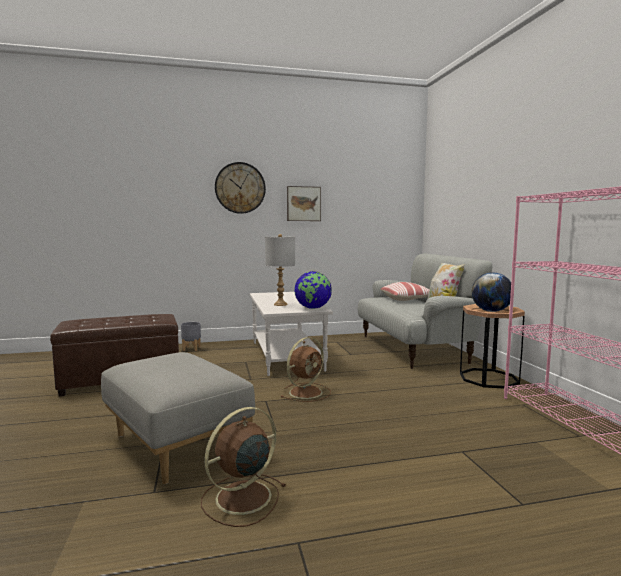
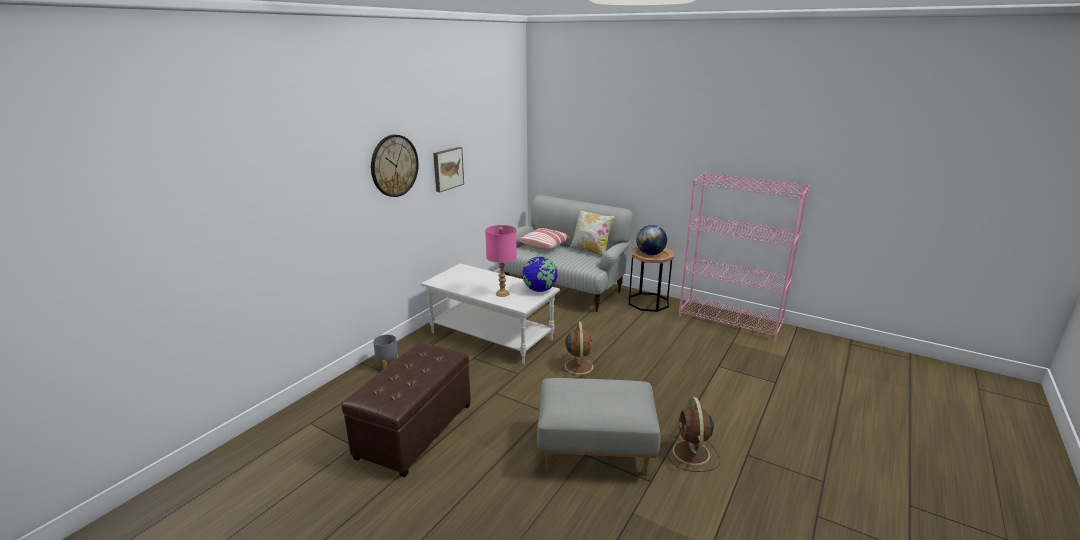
camera: 45 degrees left, 15 degrees up
grey table lamp [265,234,295,306] -> pink table lamp [485,225,517,297]

